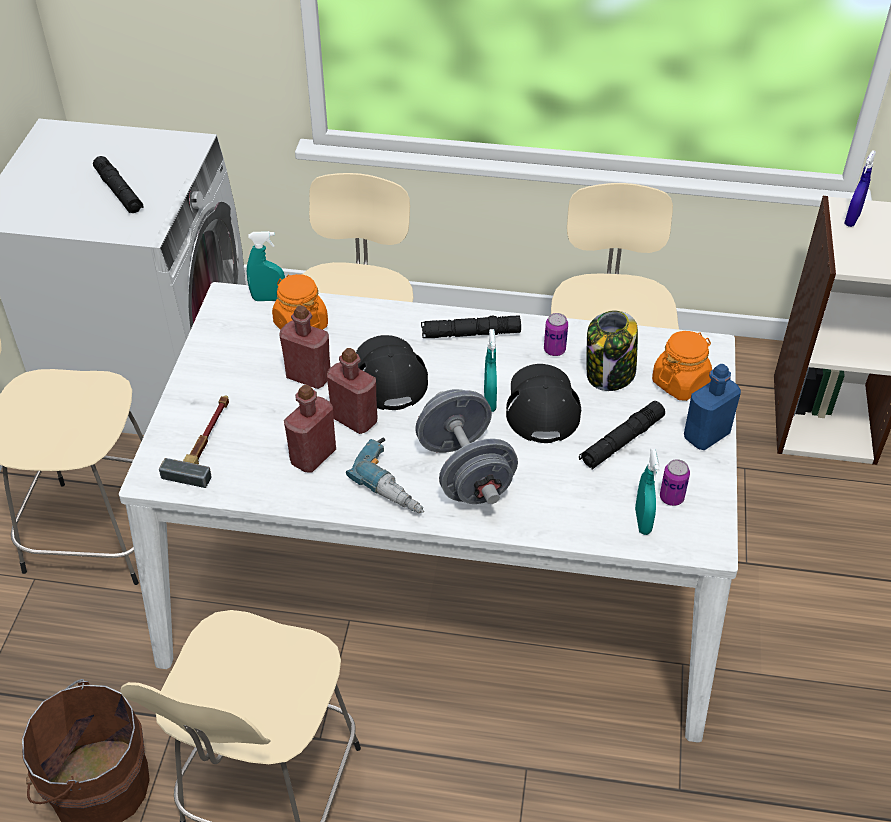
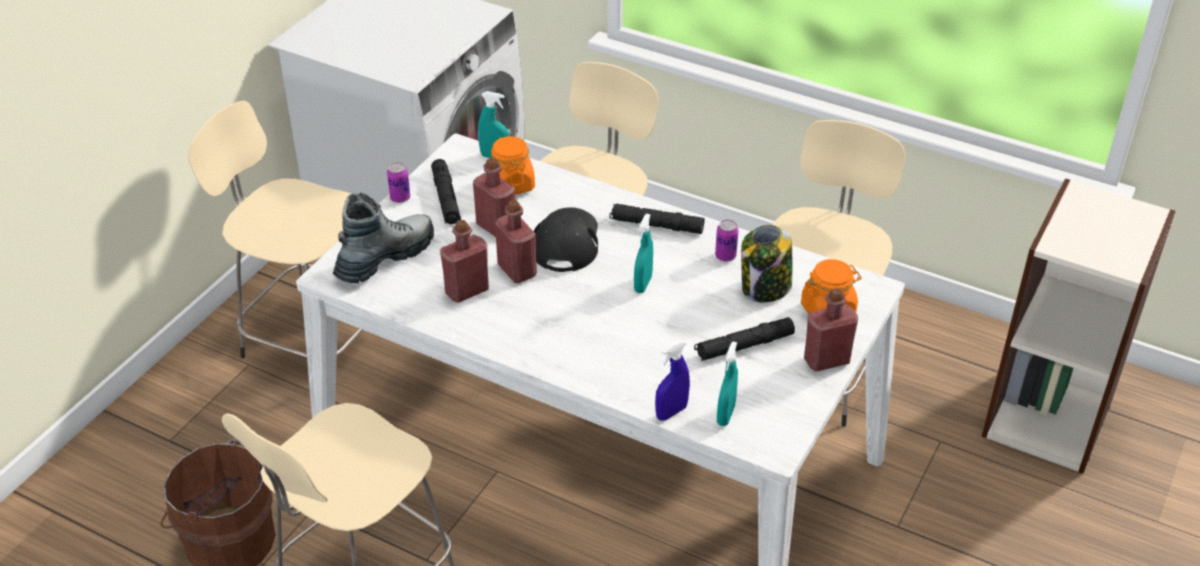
camera: 20 degrees right, 5 degrees down
black flashlight [93,156,144,213] -> black flashlight moved to [431,159,461,224]
hammer [159,396,229,488] -> boot [333,193,434,284]
power drill [346,437,424,513] -> none
grey dumbbell [415,389,518,504] -> none
black cap [506,364,581,443] -> none
can [660,459,690,506] -> can moved to [387,162,410,203]
blue bottle [684,364,741,450] -> red bottle [804,288,858,372]
blue spray bottle [844,150,876,227] -> blue spray bottle moved to [655,341,690,421]

